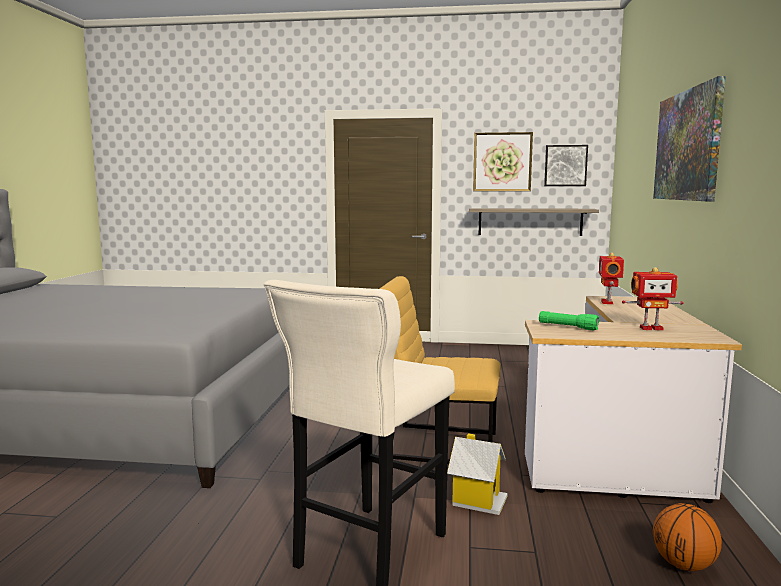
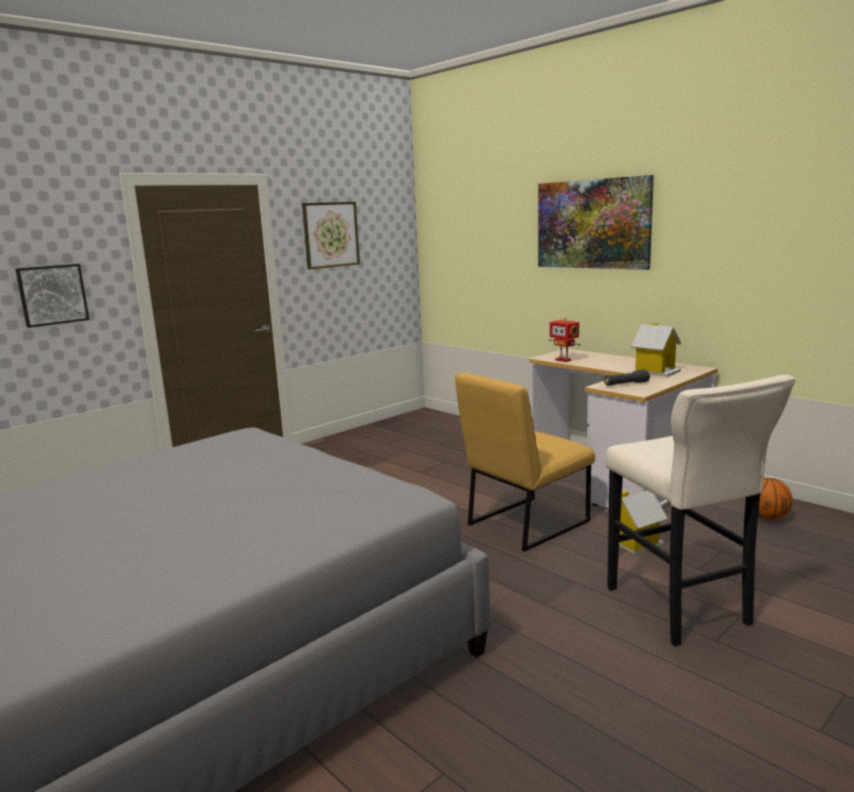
camera: 50 degrees left, 5 degrees up
shelf [469,208,599,236] -> none
green flashlight [539,311,599,331] -> black flashlight [604,369,650,386]
picture [544,145,588,186] -> picture moved to [15,264,89,328]
toy robot [622,267,683,330] -> toy house [631,323,681,377]

